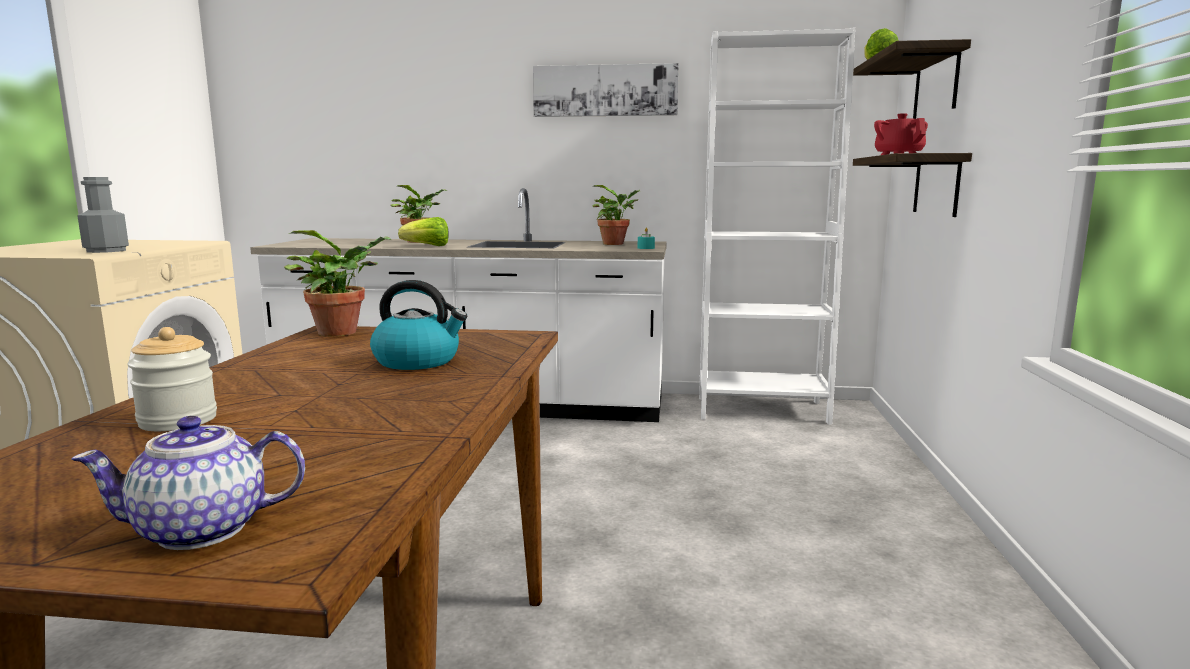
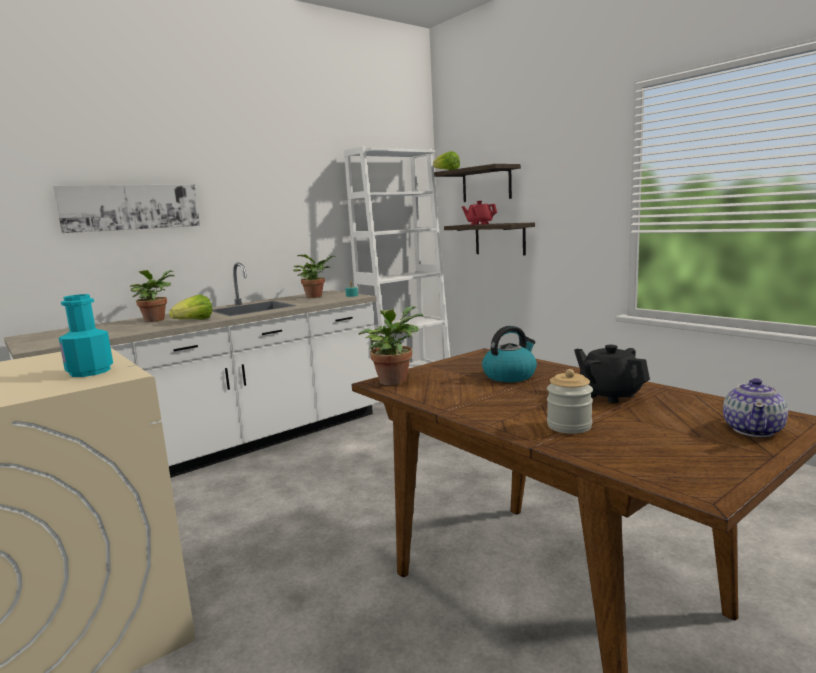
camera: 45 degrees left, 0 degrees up
grey bottle [77,177,129,253] -> turquoise bottle [59,294,113,377]
picture [533,63,679,117] -> picture moved to [53,184,200,233]
none -> black teapot [574,345,650,403]

